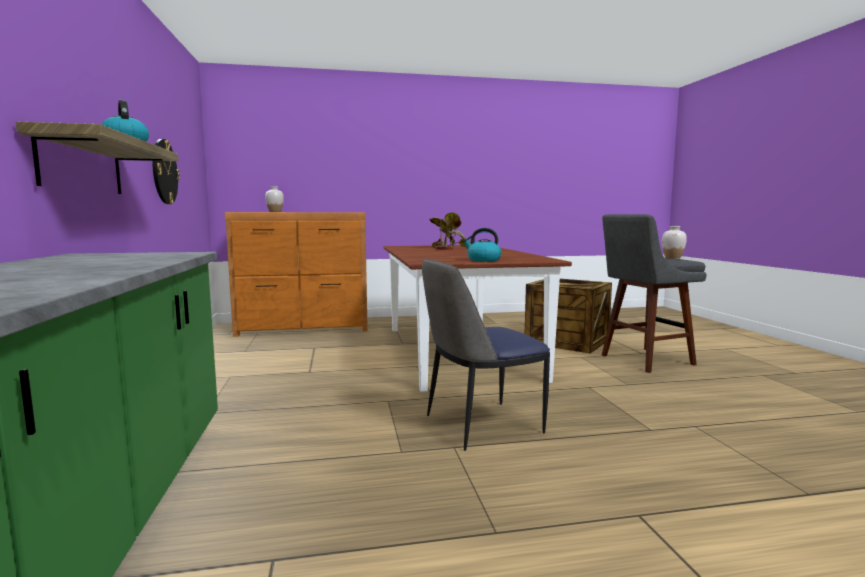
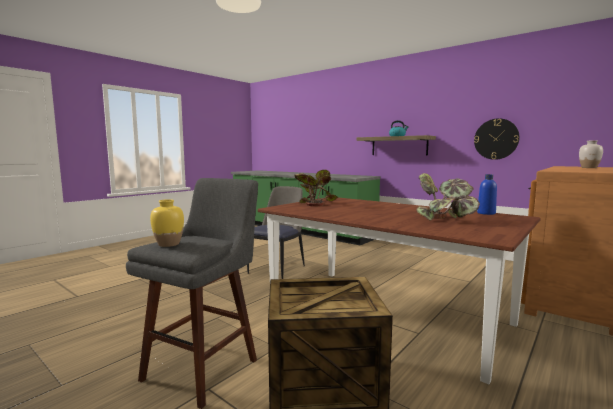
camera: 140 degrees right, 0 degrees up
kettle [463,228,501,261] -> potted plant [294,170,338,206]
white vase [662,226,687,259] -> yellow vase [150,199,184,247]
none -> blue bottle [477,174,497,215]

